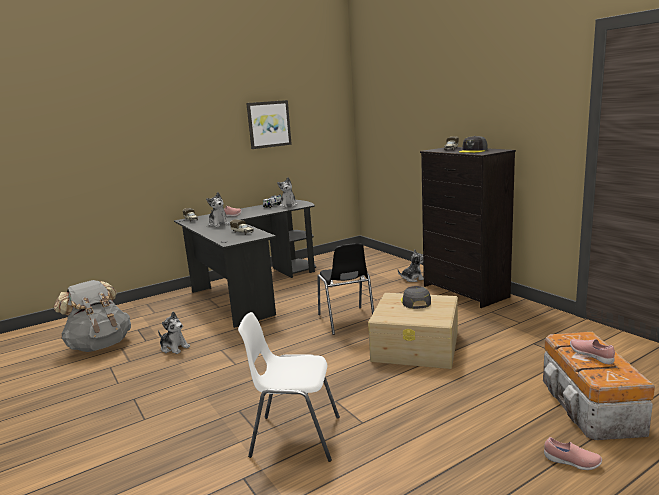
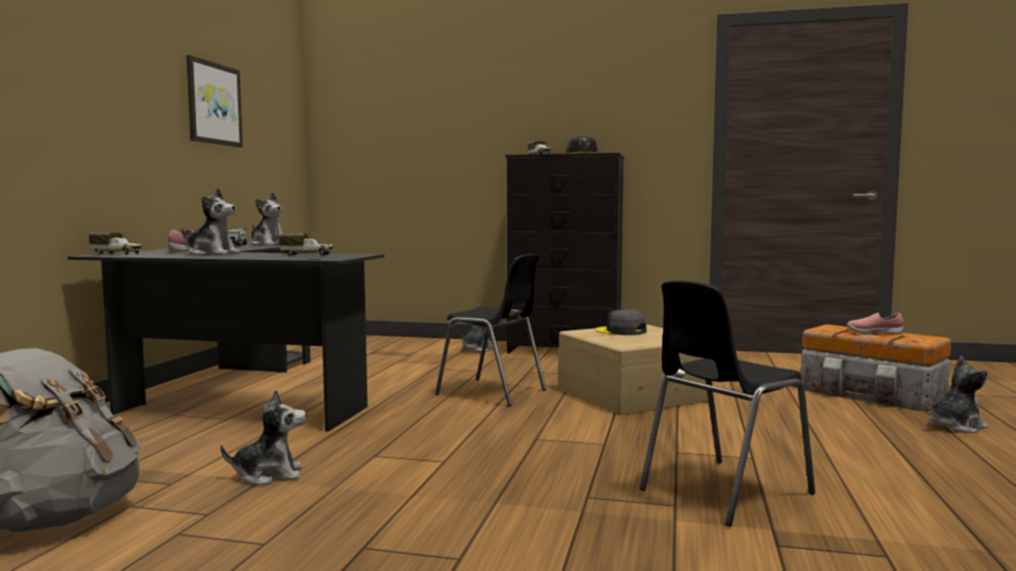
camera: 45 degrees left, 10 degrees down
white chair [238,312,340,462] -> black chair [640,280,815,527]
pink shoe [544,437,602,470] -> plush toy [930,356,988,433]

